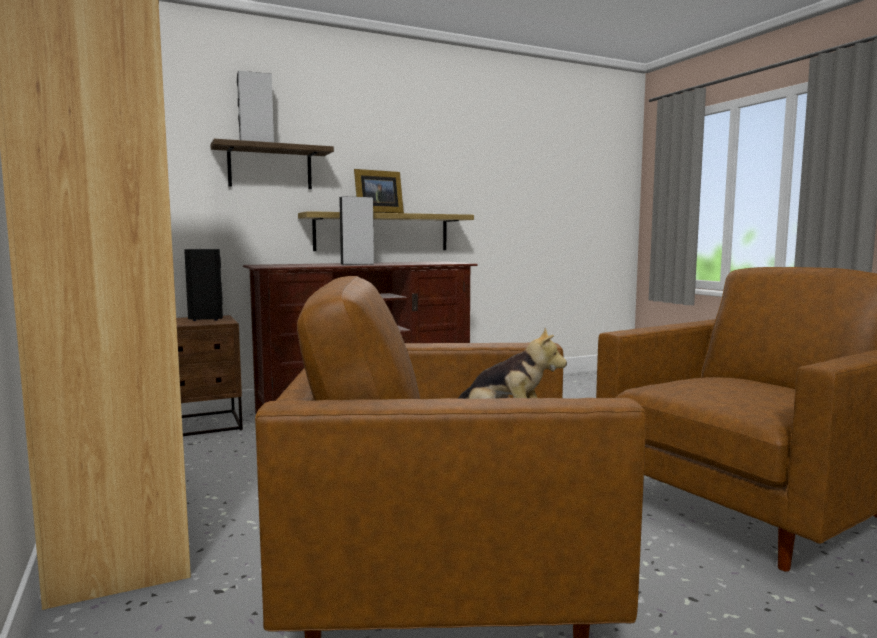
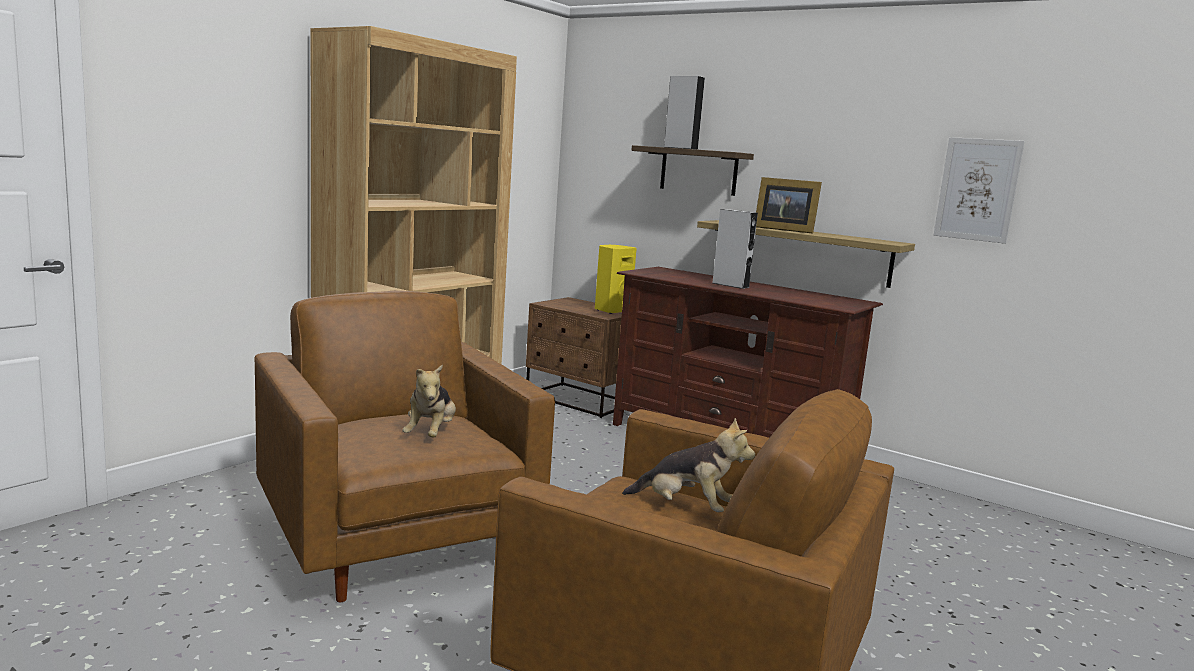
camera: 60 degrees right, 5 degrees up
black speaker [184,249,223,321] -> yellow speaker [595,245,637,314]
none -> plush toy [622,418,755,512]
none -> picture [933,137,1025,244]

